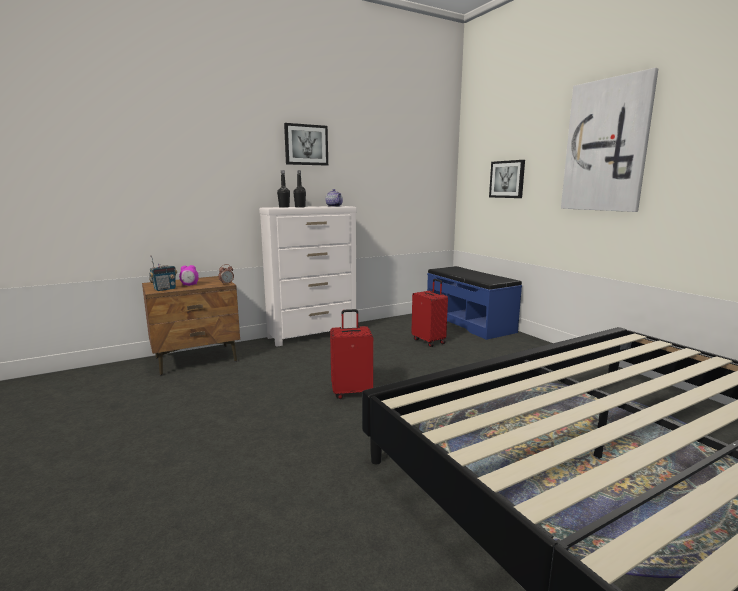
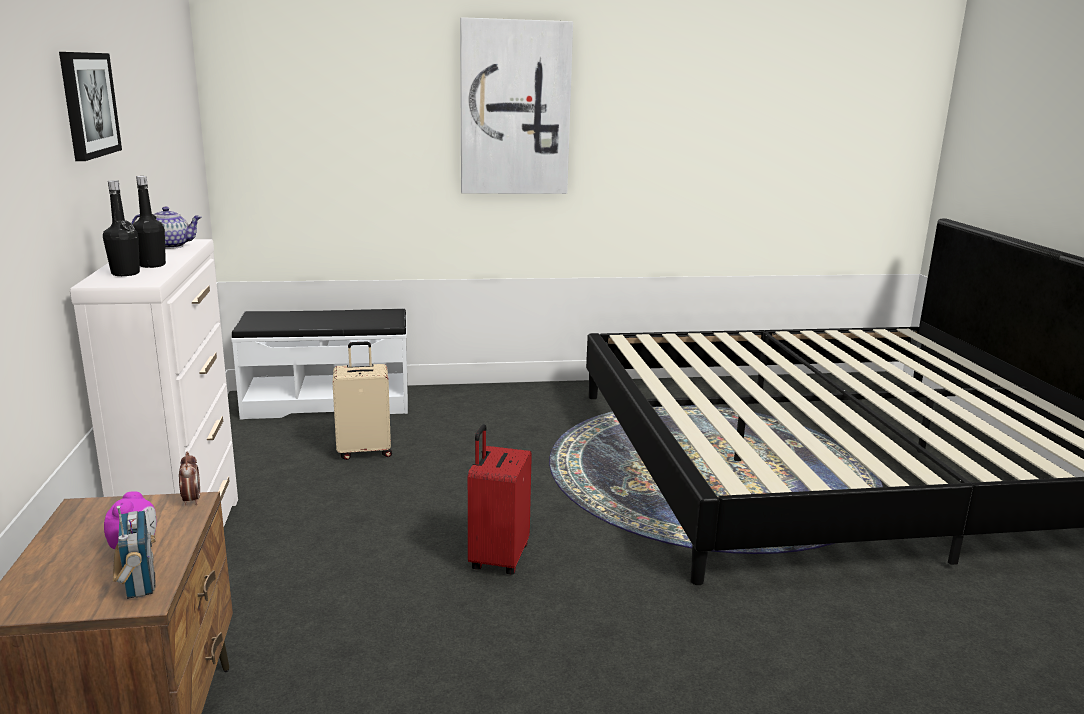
camera: 70 degrees left, 5 degrees up
red suitcase [412,279,448,347] -> beige suitcase [332,342,392,460]
blue bench [427,266,522,340] -> white bench [231,309,408,420]
picture [489,160,525,198] -> none

